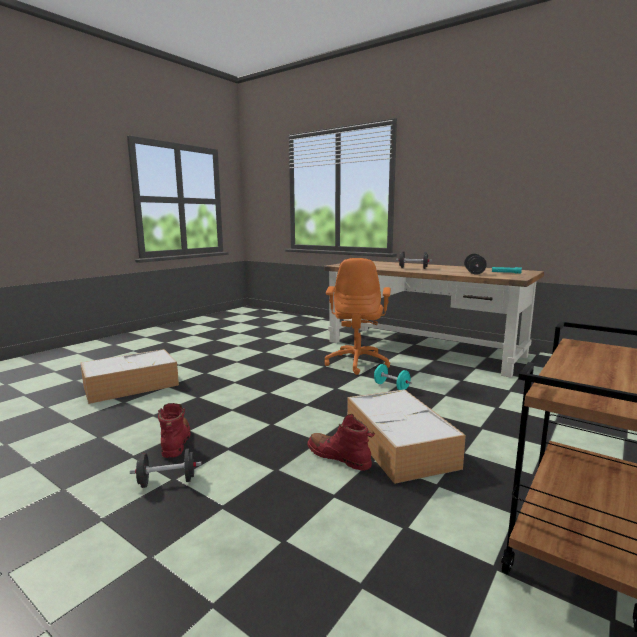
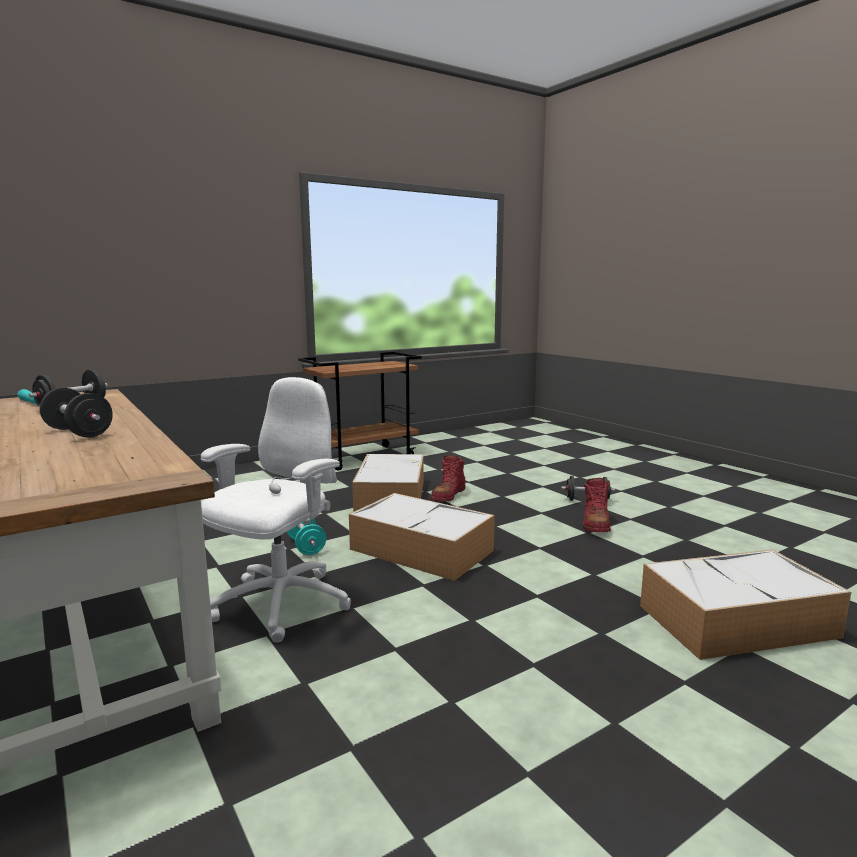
camera: 160 degrees left, 0 degrees up
red boot [307,414,375,471] -> red boot turned 60 degrees clockwise [430,455,466,501]
orange office chair [324,258,391,375] -> white office chair [201,377,351,642]
none -> storage box [349,493,495,581]

